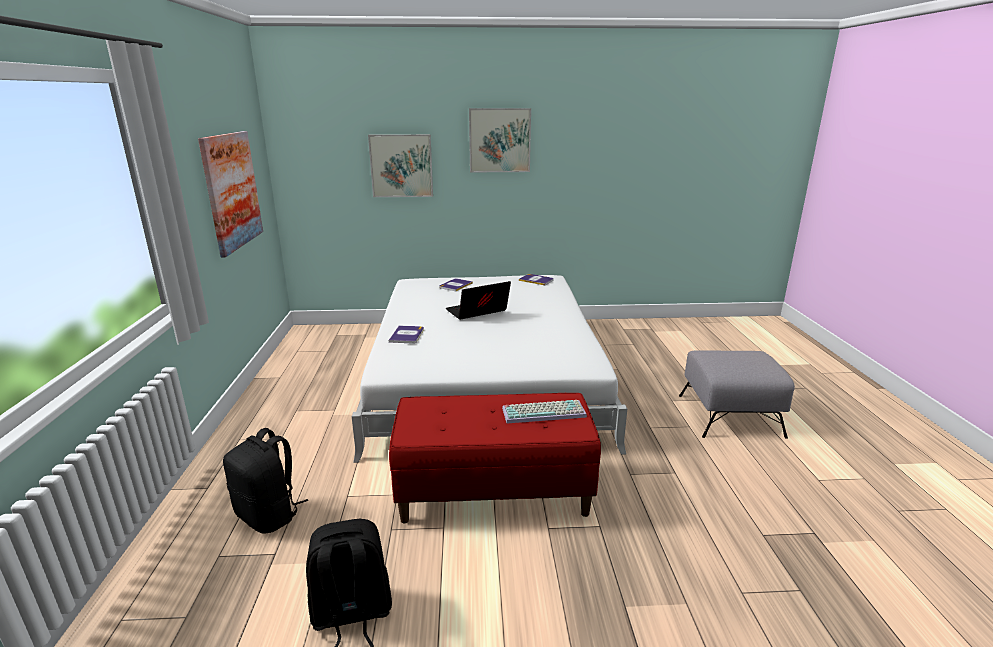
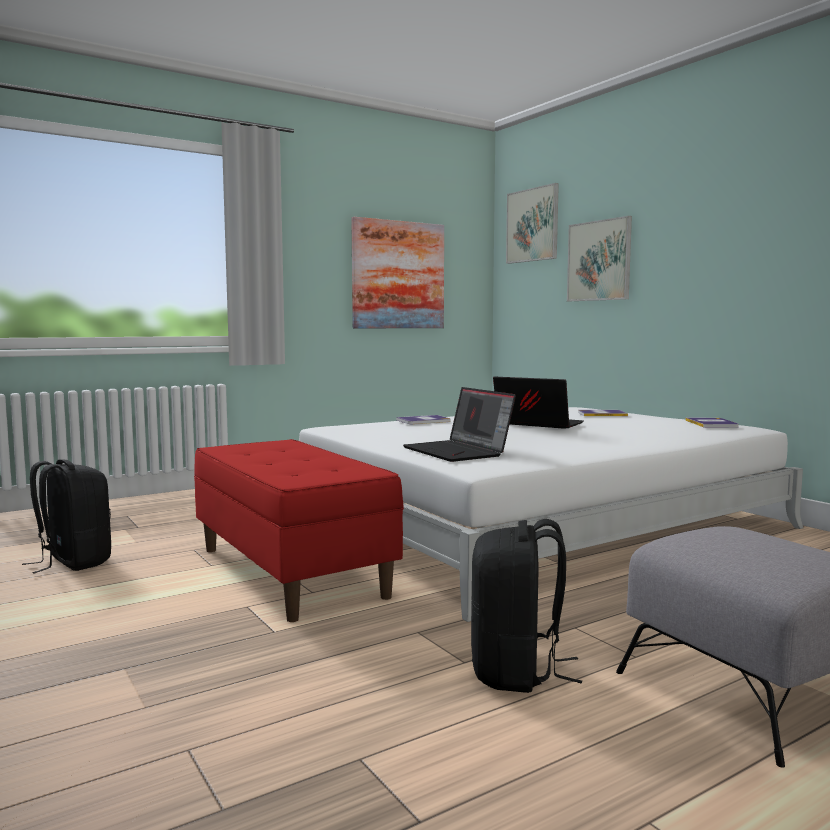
camera: 60 degrees right, 15 degrees down
black backpack [223,428,308,534] -> black backpack moved to [471,519,582,693]
picture [469,108,531,172] -> picture moved to [506,183,559,264]
keyboard [502,400,587,423] -> none
none -> laptop [403,387,516,462]

